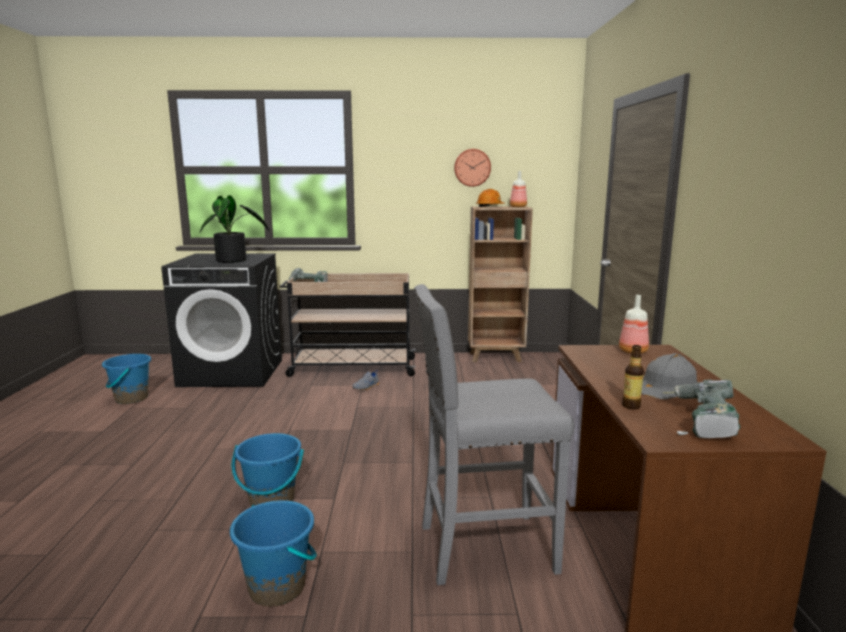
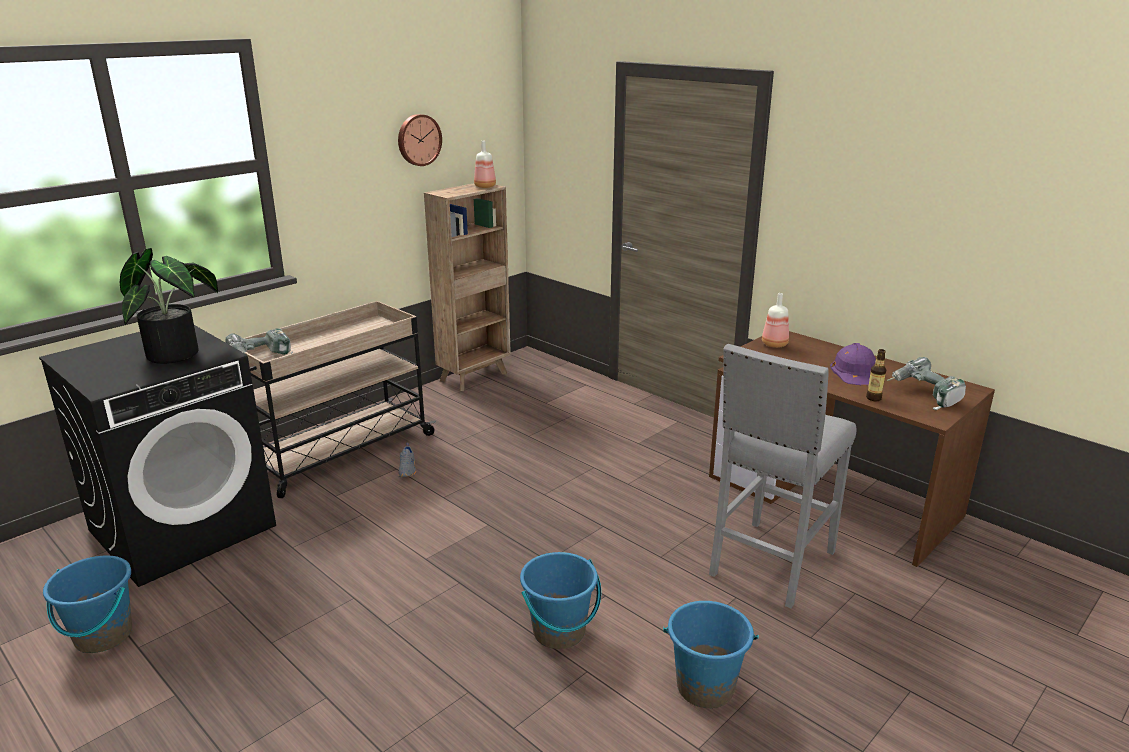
camera: 45 degrees left, 10 degrees up
orange hard hat [476,189,505,207] -> none
grey hard hat [641,353,698,399] -> purple hard hat [830,343,876,385]

